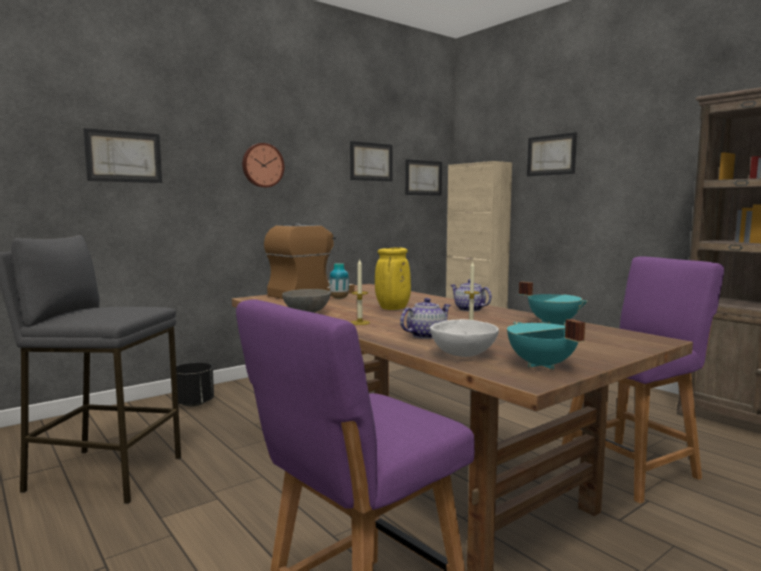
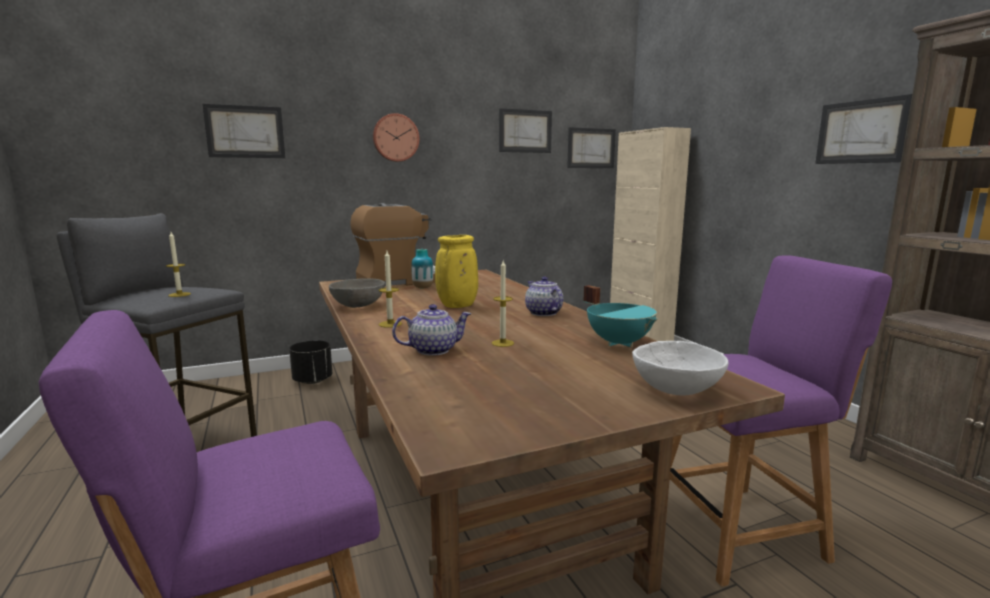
camera: 15 degrees right, 5 degrees up
white bowl [430,319,499,357] -> white bowl moved to [632,341,729,396]
turquoise cooking pot [507,319,585,370] -> none
picture [527,132,577,176] -> picture moved to [815,94,912,164]
none -> candle [166,232,191,297]

